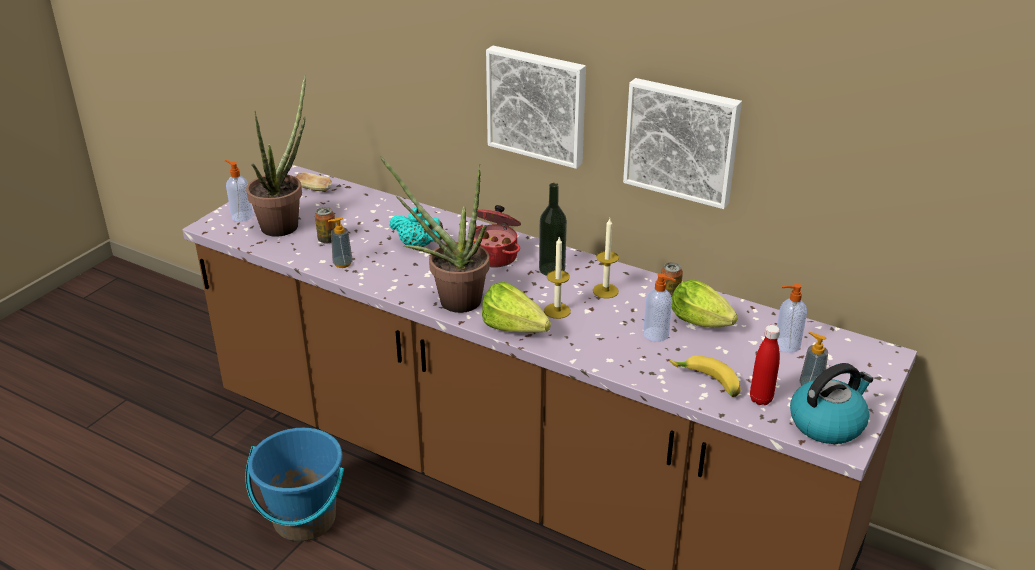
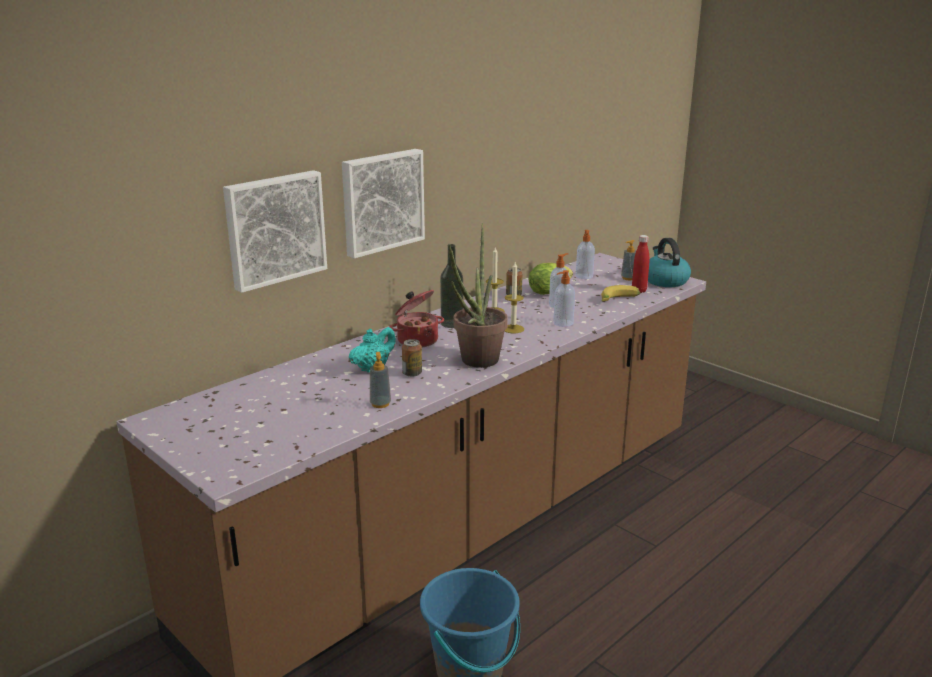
camera: 75 degrees left, 10 degrees down
soap dispenser [225,160,253,222] -> soap dispenser moved to [553,270,575,327]
potted plant [246,75,306,237] -> none
bread [295,172,332,191] -> none
can [315,207,336,243] -> can moved to [402,339,422,377]
lettuce [482,281,551,333] -> none
picture [623,78,742,209] -> picture moved to [223,170,327,293]

